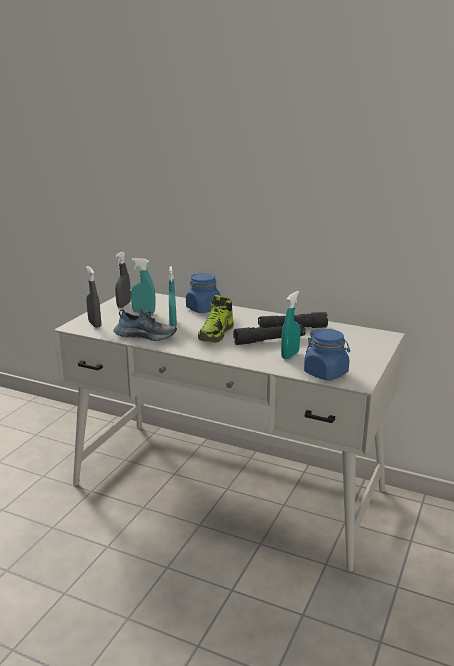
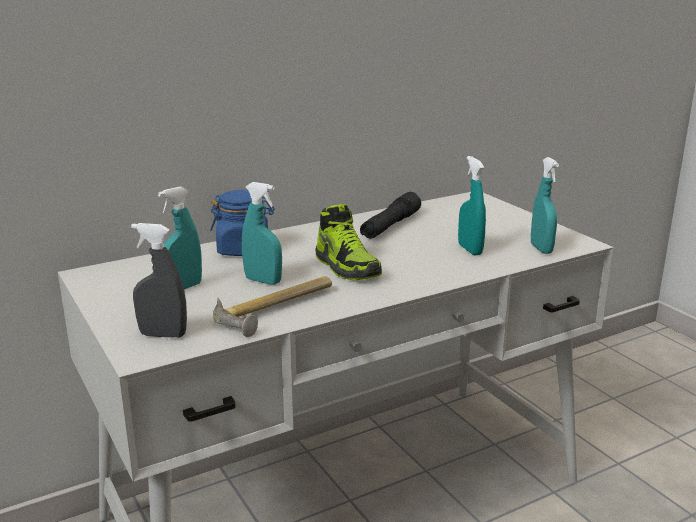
camera: 55 degrees left, 0 degrees up
shoe [114,308,177,341] -> hammer [213,276,332,337]
grey spray bottle [115,252,131,308] -> none
black flashlight [233,324,306,345] -> none
blue jar [304,329,350,381] -> turquoise spray bottle [531,157,559,254]

